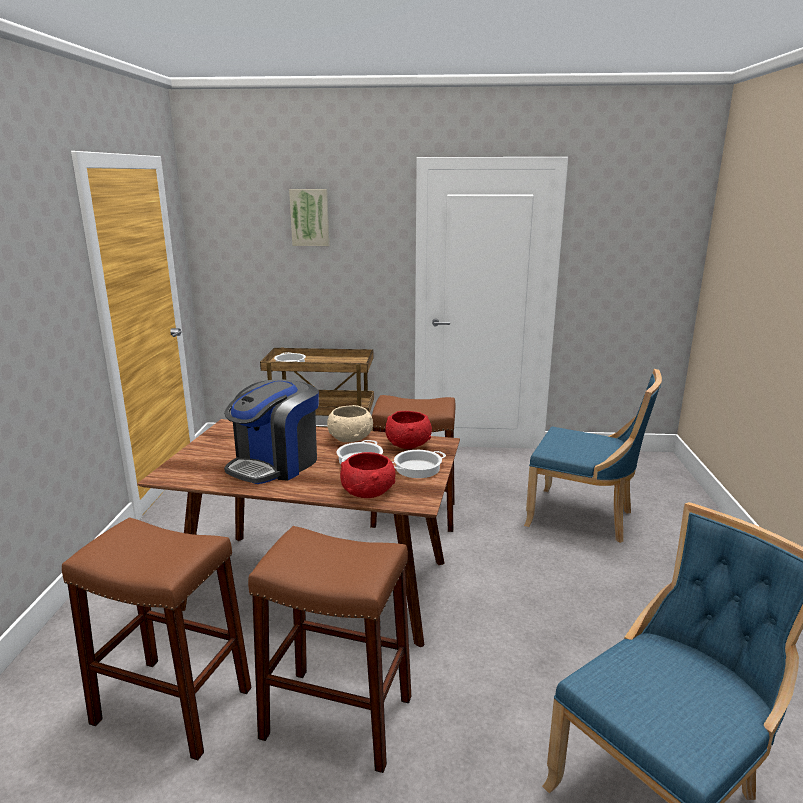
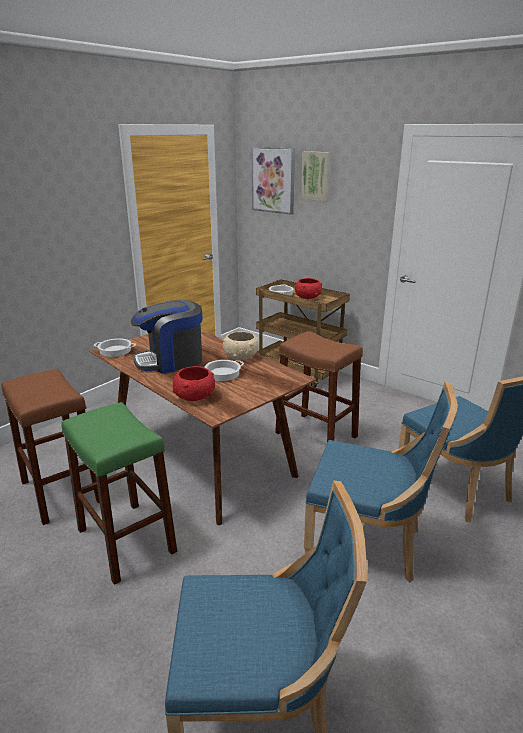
camera: 35 degrees right, 5 degrees up
brown stool [248,526,411,773] -> green stool [61,402,177,585]
red bowl [385,411,432,449] -> red bowl moved to [295,278,322,299]
cooking pot [392,450,446,478] -> cooking pot moved to [94,338,136,357]
none -> picture [252,147,295,215]
none -> blue chair [304,382,458,582]

